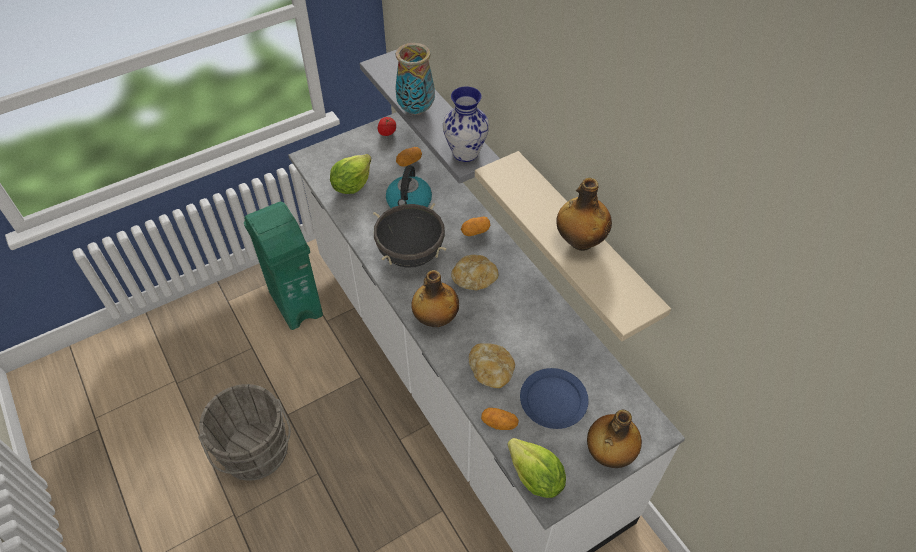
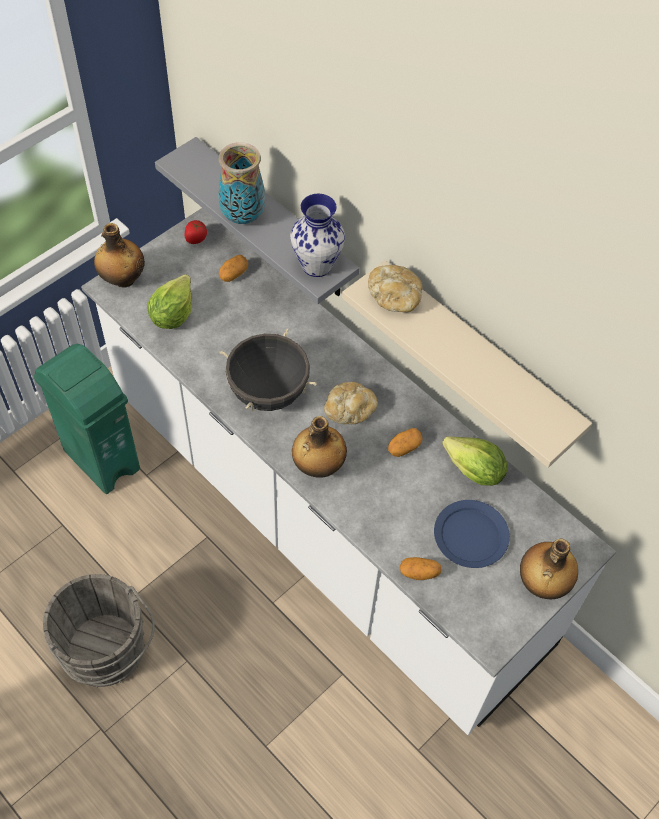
camera: 15 degrees left, 5 degrees up
kettle [386,165,432,208] -> none
potato [461,217,491,236] -> potato moved to [388,428,423,457]
bread [469,343,515,388] -> bread moved to [368,265,423,312]
lettuce [507,438,566,498] -> lettuce moved to [442,436,508,486]
bottle [556,178,612,251] -> bottle moved to [94,223,145,288]

